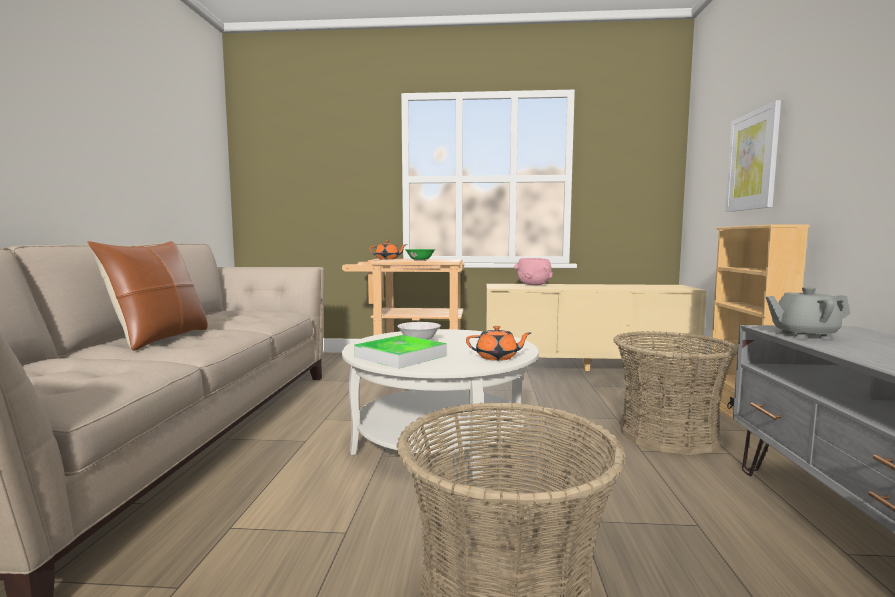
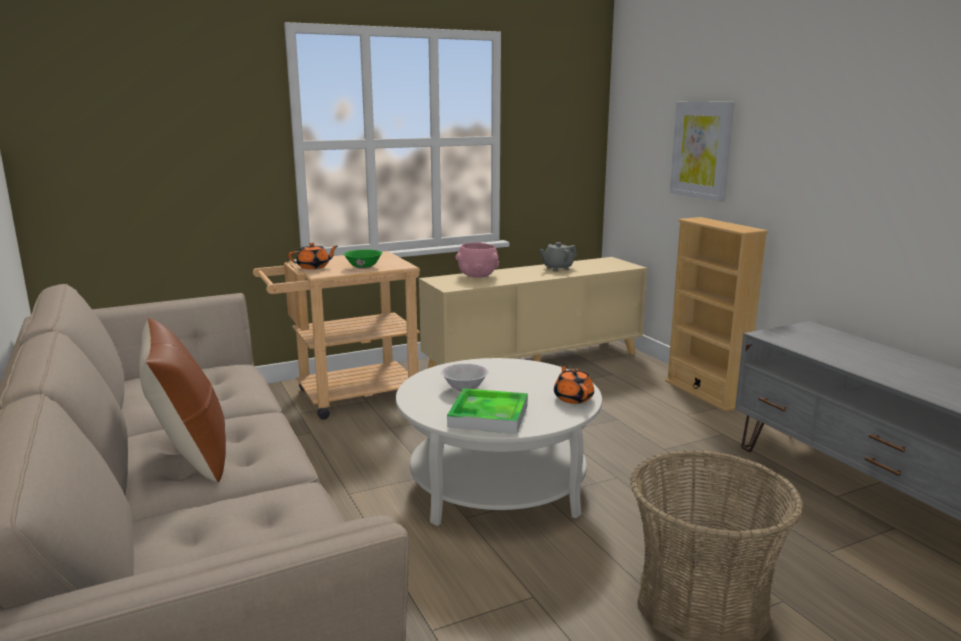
camera: 30 degrees left, 10 degrees up
orange teapot [466,326,531,361] -> orange teapot turned 75 degrees counterclockwise [554,364,594,404]
basket [613,331,738,455] -> none
grey teapot [766,287,850,339] -> grey teapot moved to [539,242,577,271]

